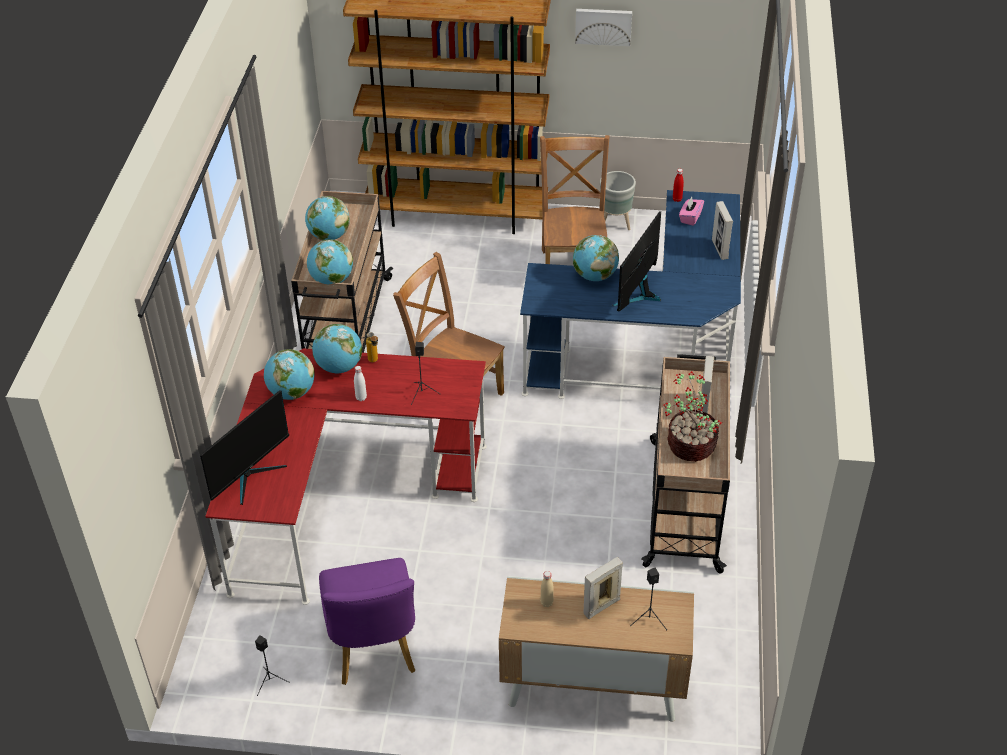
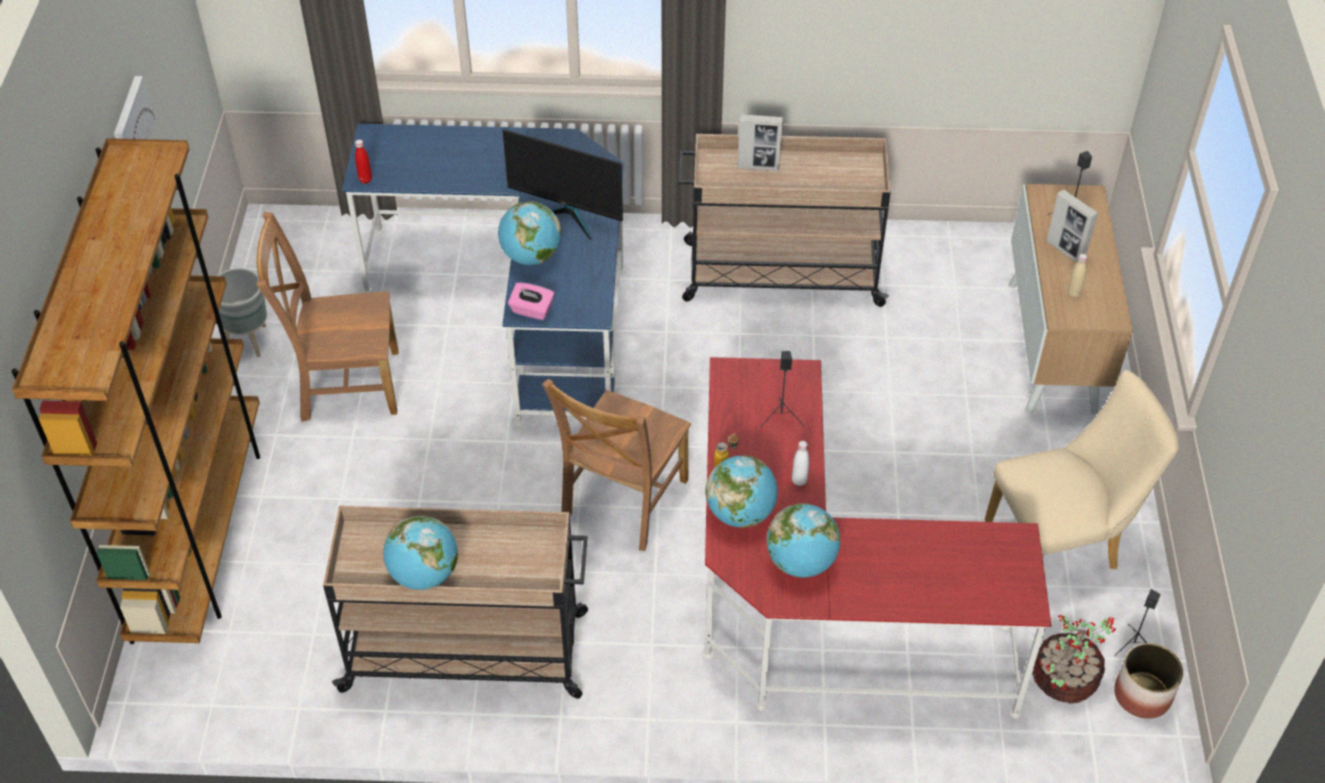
camera: 95 degrees left, 5 degrees up
monitor [200,390,289,505] -> none
globe [307,239,353,284] -> none
purple chair [319,558,415,685] -> beige chair [985,370,1179,569]
potted plant [664,371,722,462] -> potted plant moved to [1032,615,1116,704]
pink tissue box [679,197,704,226] -> pink tissue box moved to [508,283,555,320]
picture frame [712,201,733,260] -> none
none -> planter [1114,643,1183,719]

